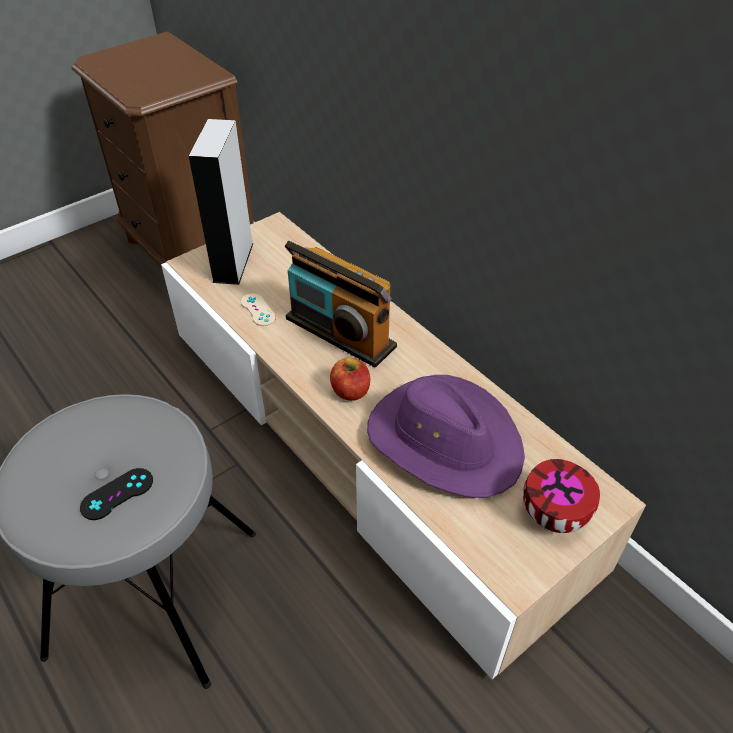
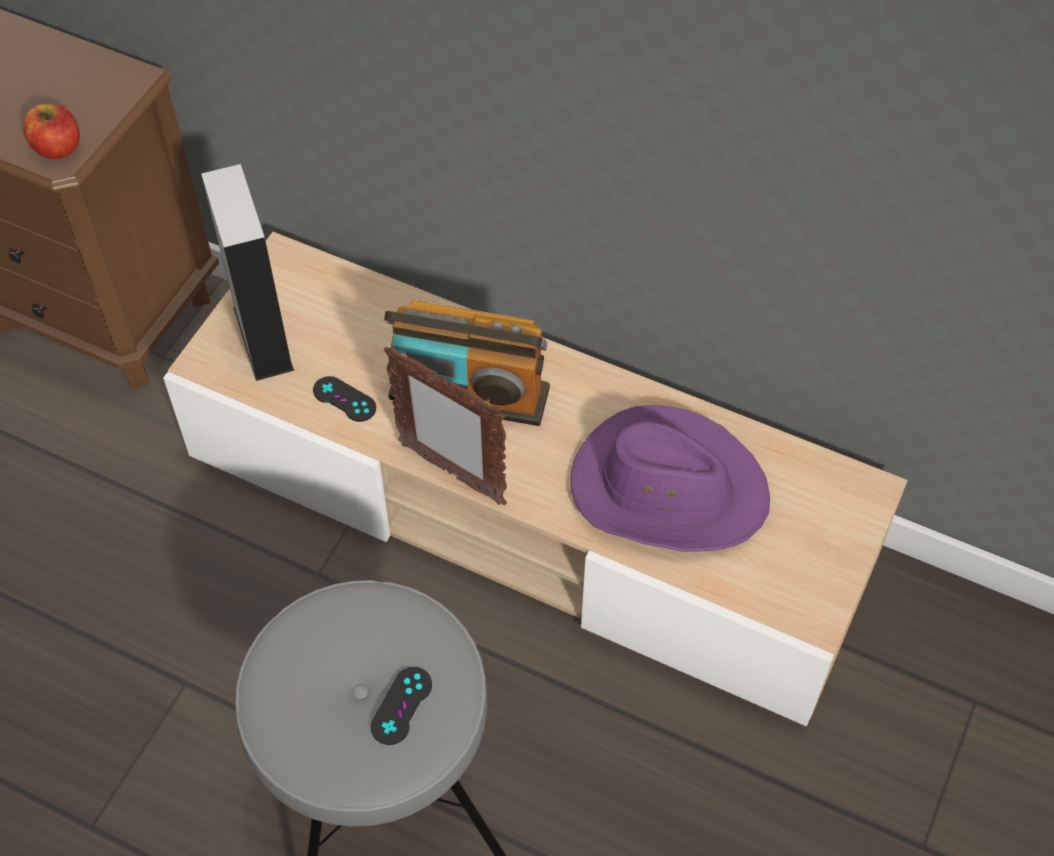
camera: 25 degrees left, 10 degrees up
beige game controller [241,293,276,326] -> black game controller [313,376,376,422]
apple [330,358,370,401] -> apple moved to [23,104,80,159]
bowl [523,459,600,533] -> none
none -> picture frame [384,346,507,505]

